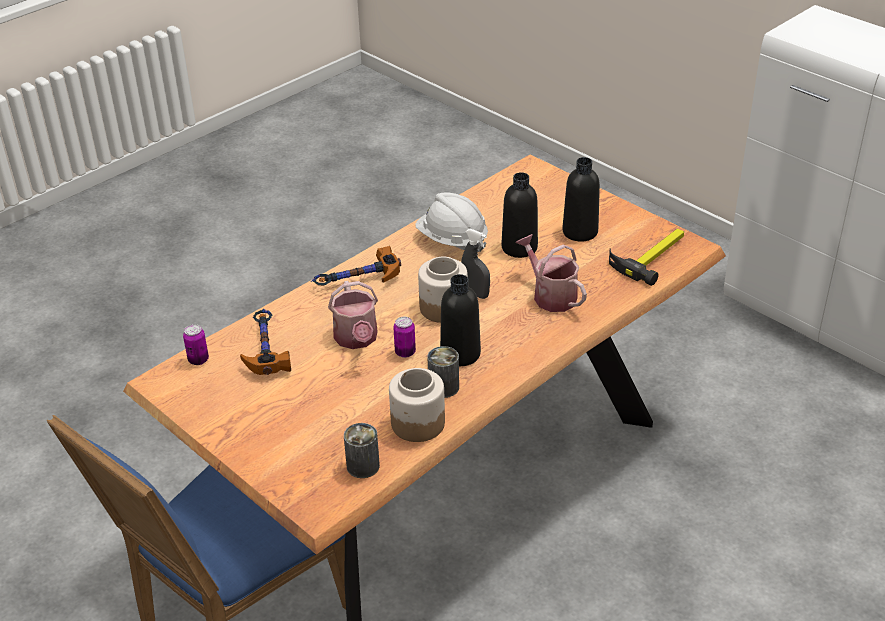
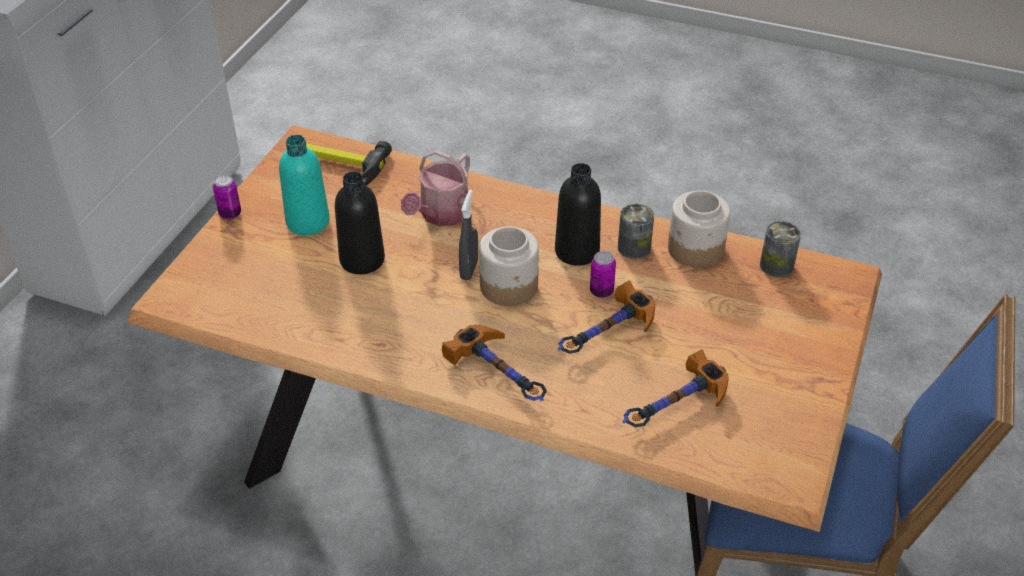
camera: 115 degrees left, 5 degrees up
can [183,324,209,365] -> can moved to [213,175,241,219]
watering can [328,281,378,349] -> hammer [558,280,655,354]
white hard hat [415,193,488,252] -> none
black bottle [562,157,600,242] -> turquoise bottle [279,135,330,235]

